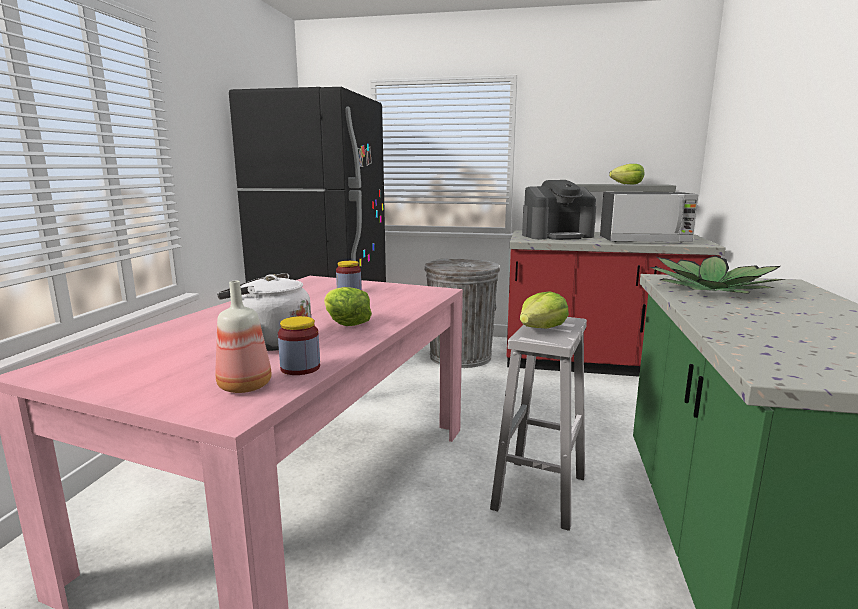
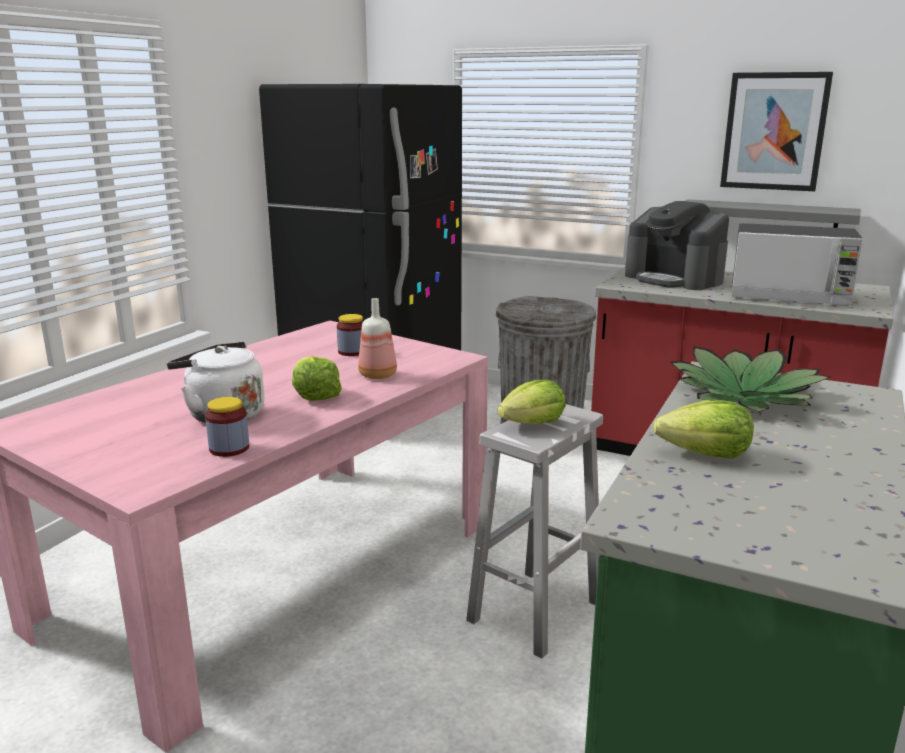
camera: 15 degrees right, 5 degrees up
bottle [216,281,272,393] -> bottle moved to [358,298,397,379]
coffee machine [522,180,596,240] -> coffee machine turned 45 degrees clockwise [625,201,729,290]
lettuce [609,164,644,185] -> lettuce moved to [654,400,754,458]
none -> picture [720,72,833,191]

